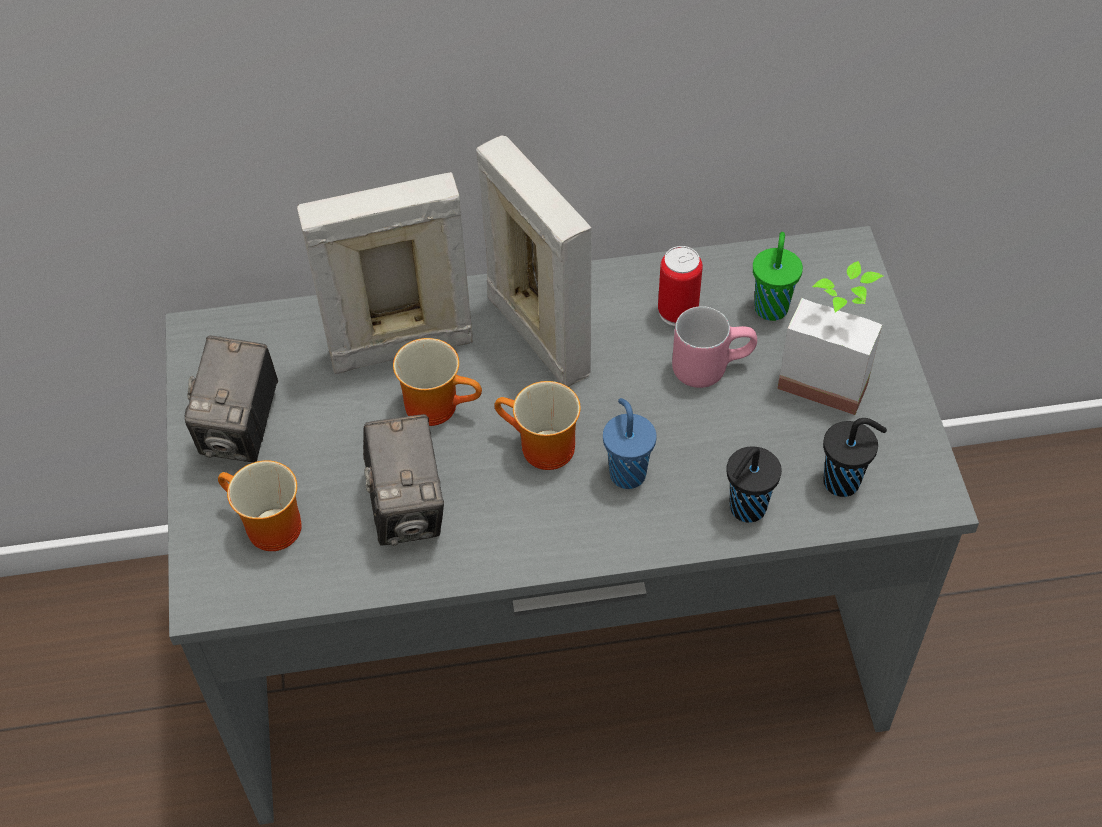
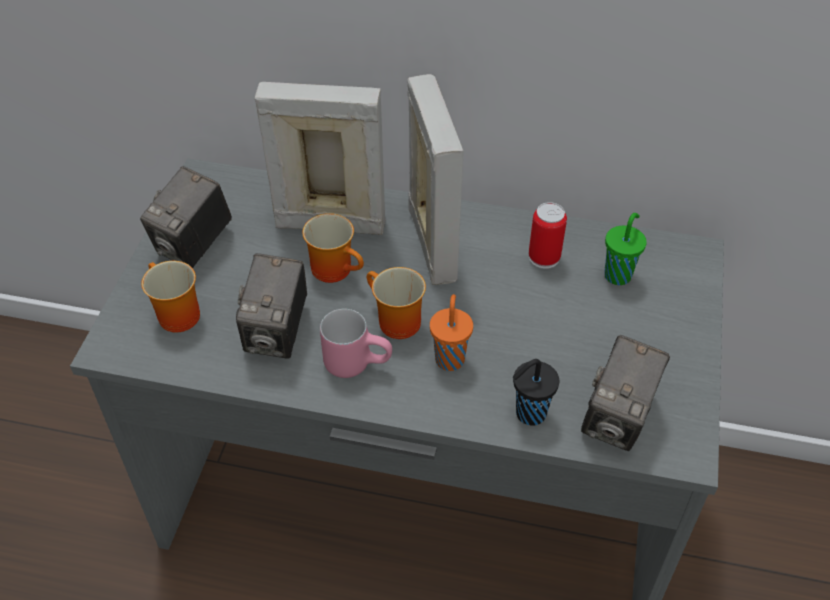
camera: 20 degrees right, 5 degrees down
blue cup [603,398,657,489] -> orange cup [430,294,473,371]
pink mug [672,306,757,388] -> pink mug moved to [320,309,392,378]
potted plant [777,261,883,415] -> none
black cup [823,418,887,497] -> camera [581,335,670,451]

